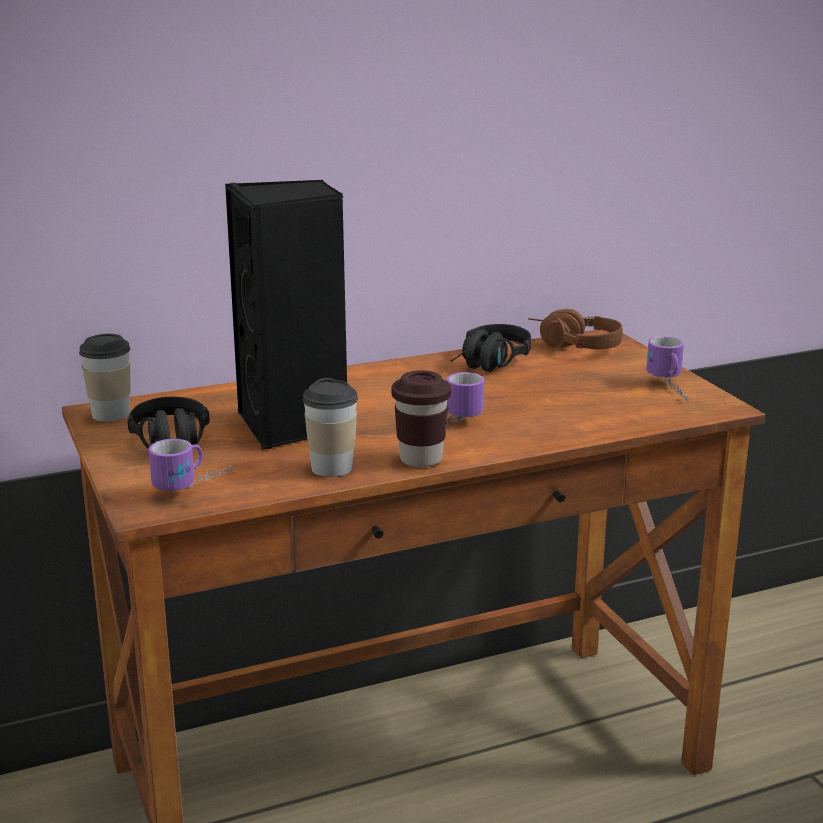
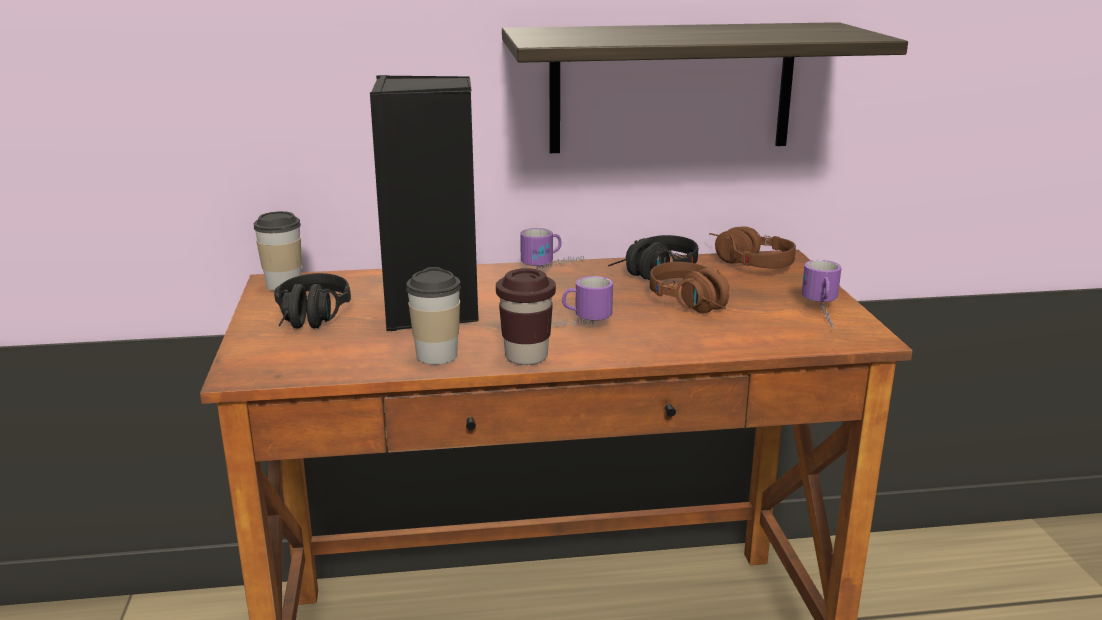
camera: 15 degrees right, 0 degrees up
mug [148,439,232,492] -> mug moved to [520,228,584,269]
none -> shelf [502,22,908,153]
none -> brown headphones [650,262,729,314]

